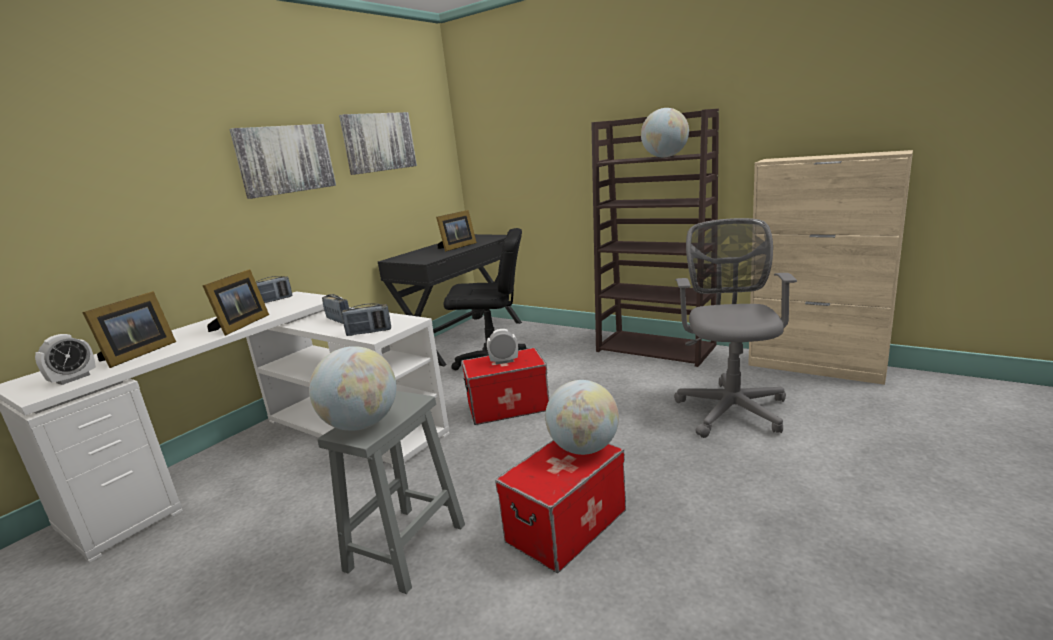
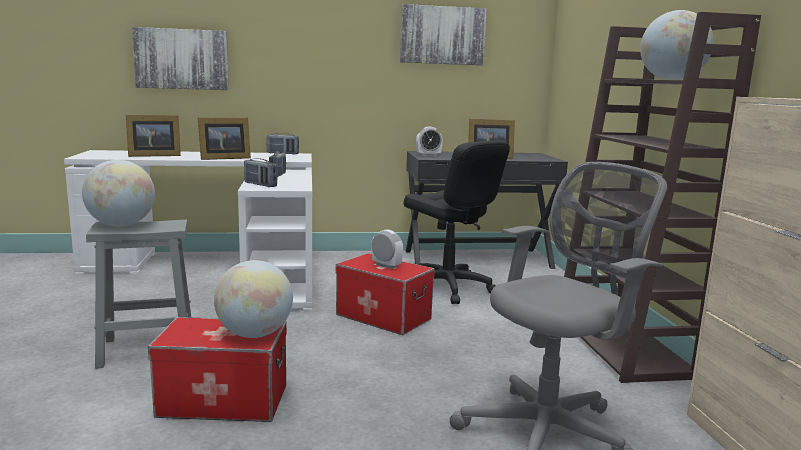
camera: 45 degrees right, 5 degrees down
alarm clock [35,334,96,385] -> alarm clock moved to [416,127,443,156]
picture [229,124,336,199] -> picture moved to [132,27,229,90]

